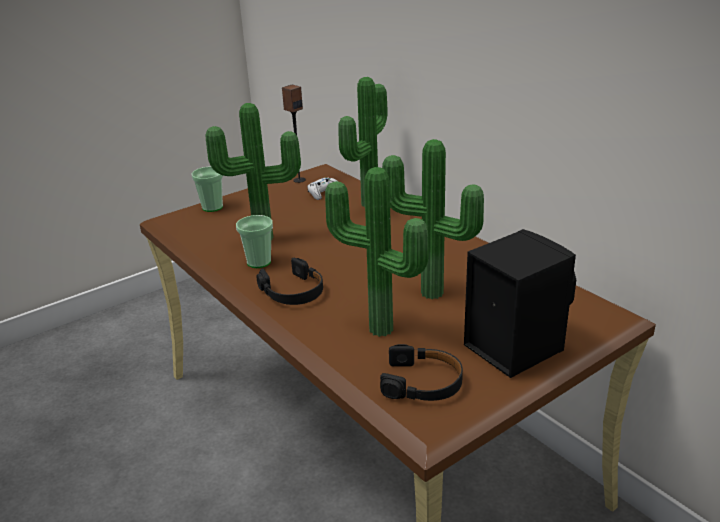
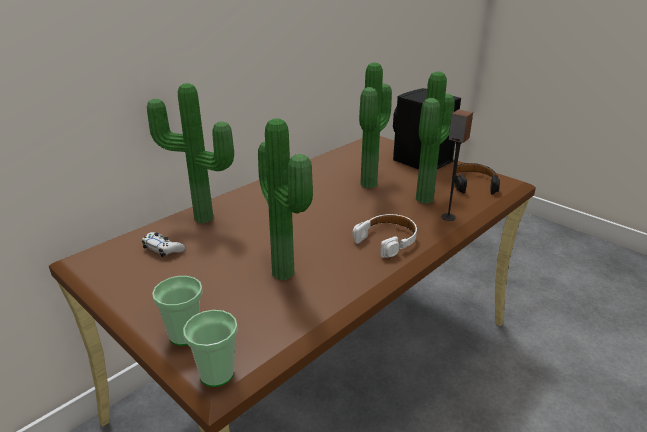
camera: 100 degrees left, 0 degrees up
cup [236,215,273,268] -> cup moved to [183,310,238,387]
black headphones [256,258,323,305] -> white headphones [353,214,417,258]
speaker [282,85,306,183] -> speaker moved to [441,109,473,221]

